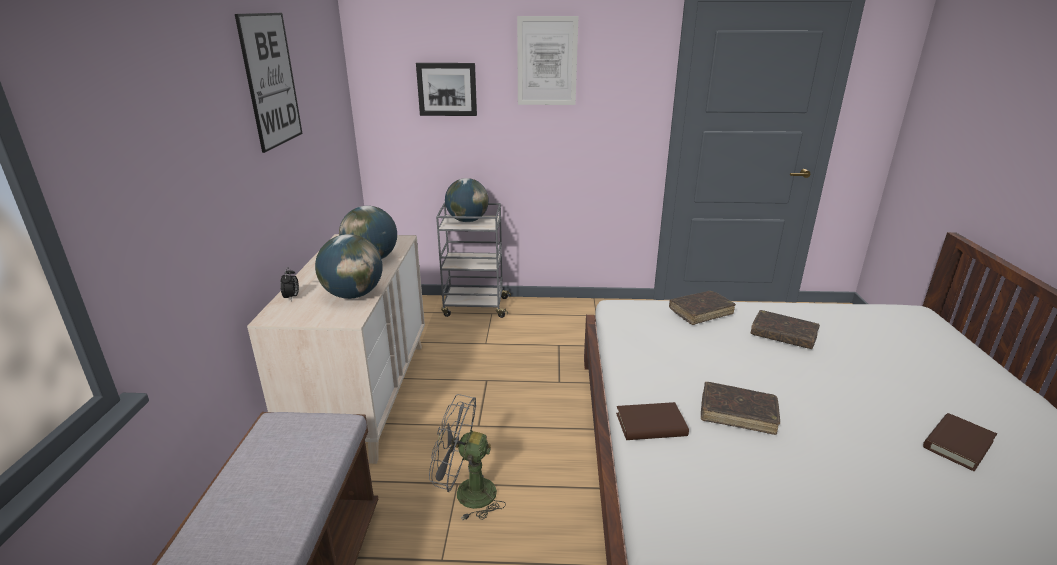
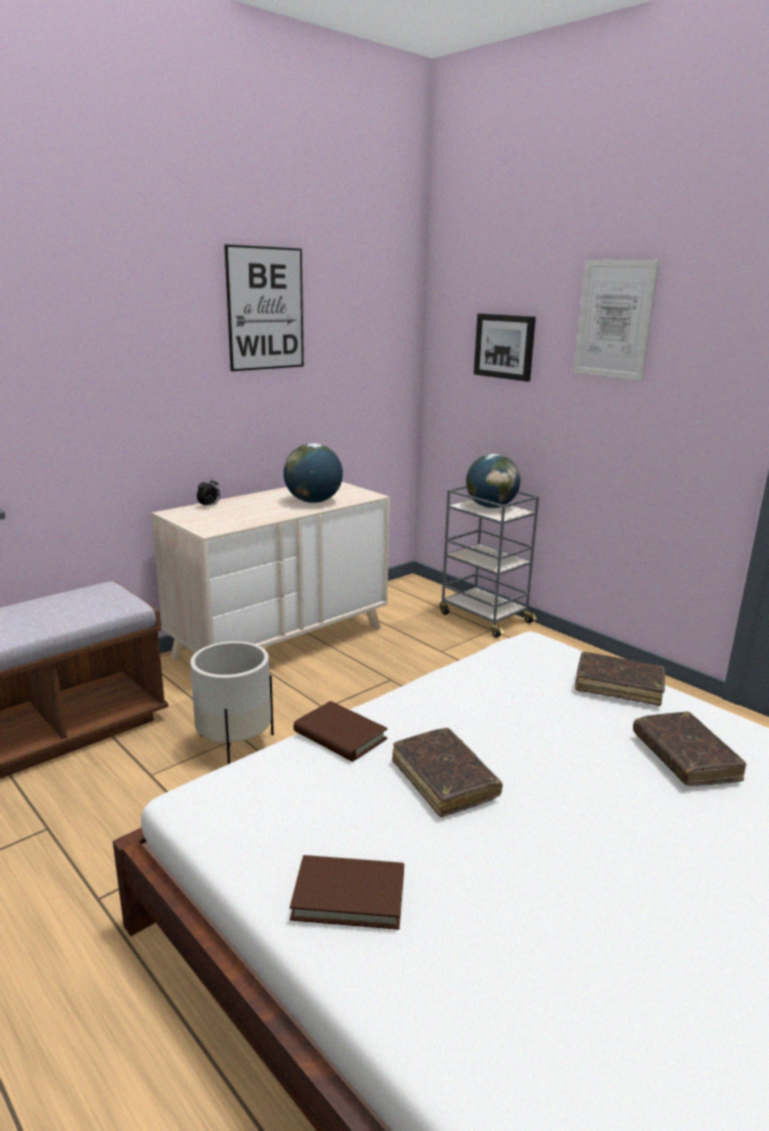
camera: 45 degrees right, 5 degrees down
globe [315,234,383,299] -> none
grey fan [429,394,506,520] -> white planter [190,641,274,764]
brown book [923,413,997,471] -> brown book moved to [290,855,404,930]

